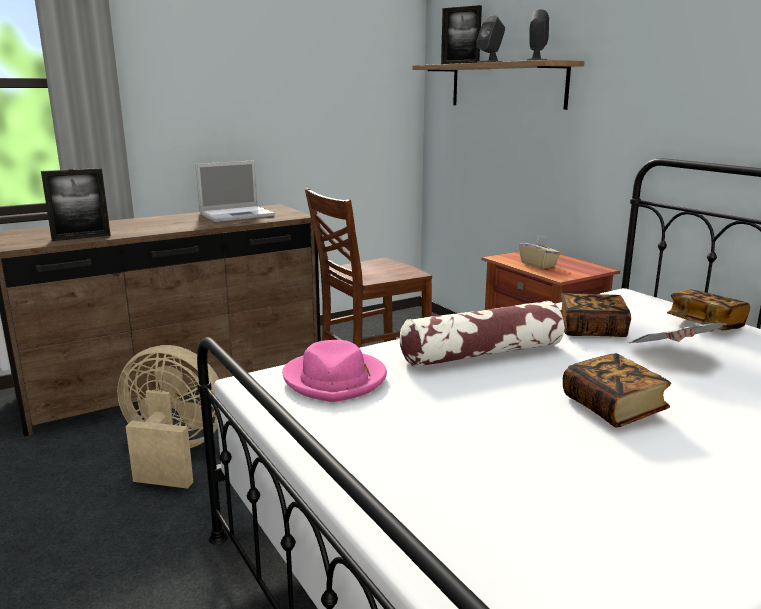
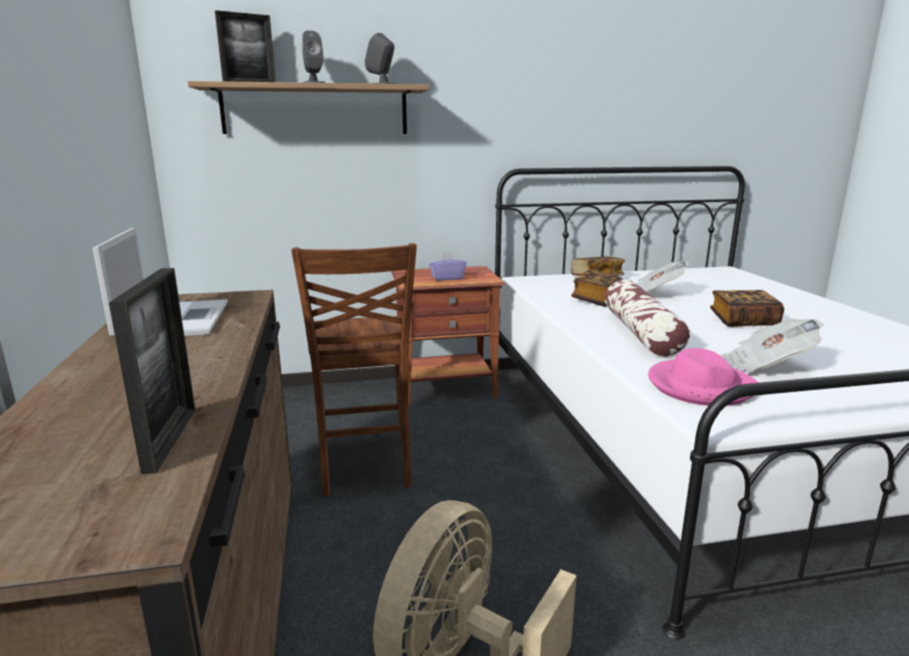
camera: 70 degrees left, 0 degrees up
beige tissue box [519,235,561,269] -> purple tissue box [429,251,466,281]
none -> newspaper [721,319,824,373]

